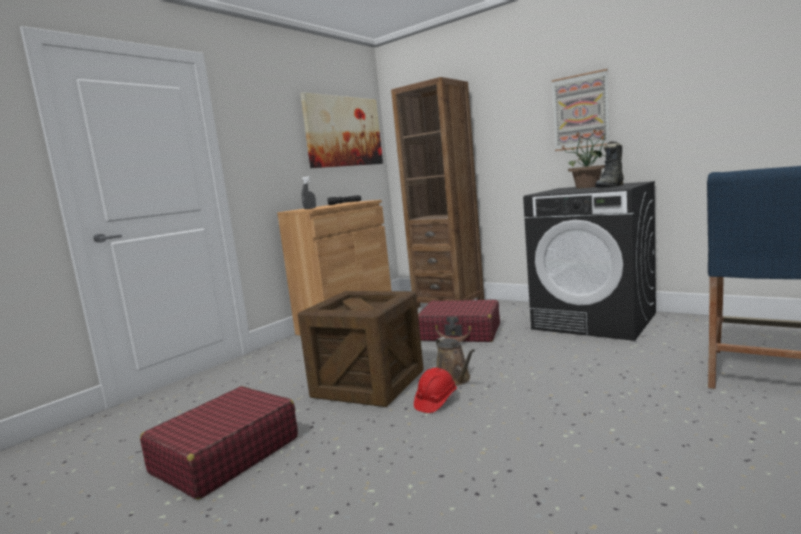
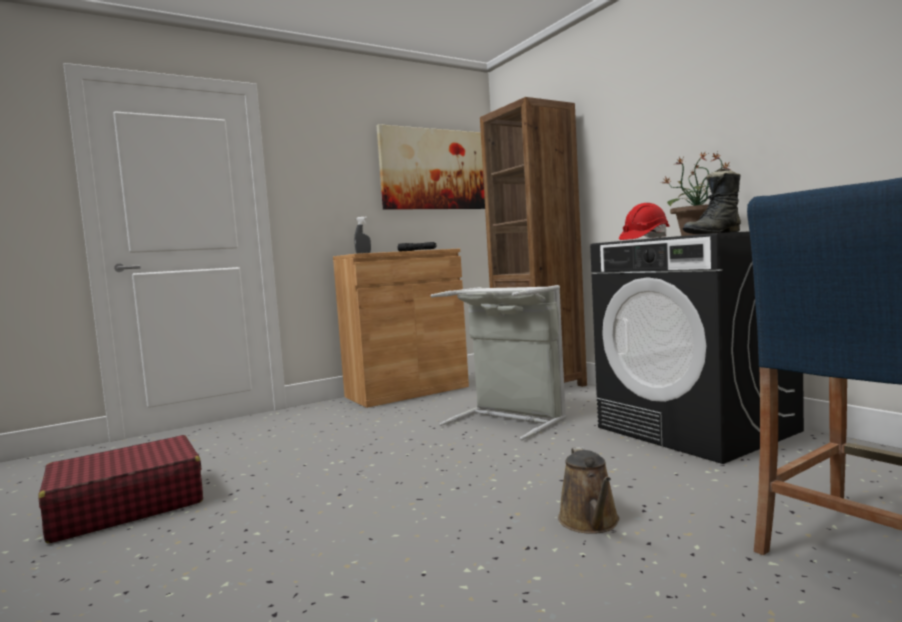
camera: 20 degrees right, 5 degrees down
crate [298,291,424,407] -> none
red hard hat [414,368,457,413] -> red hard hat moved to [619,203,670,240]
red suitcase [418,300,500,342] -> grey laundry basket [431,285,566,441]
brown watering can [436,337,475,386] -> brown watering can moved to [558,446,620,534]
picture [552,69,610,151] -> none

